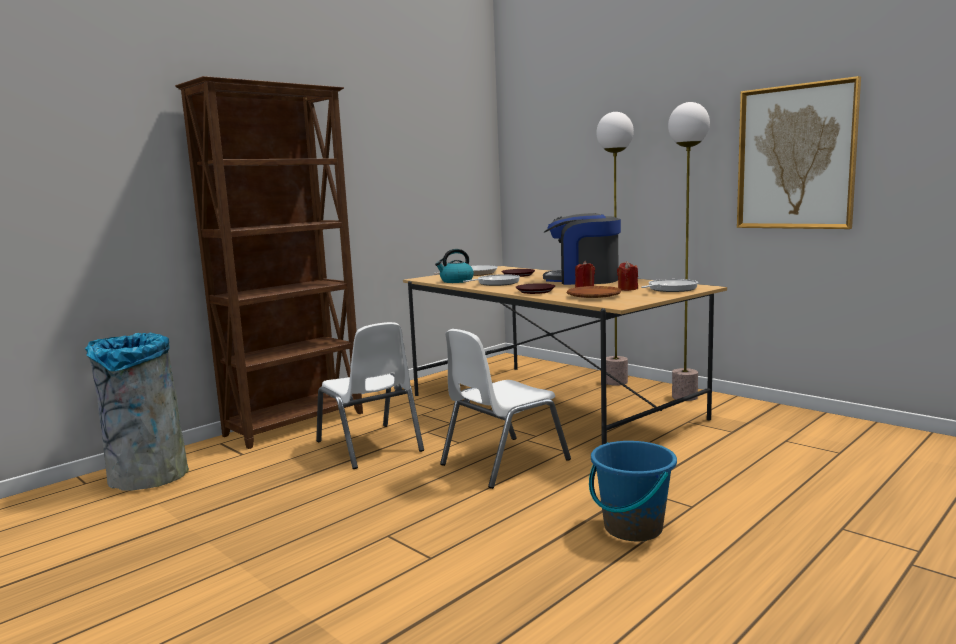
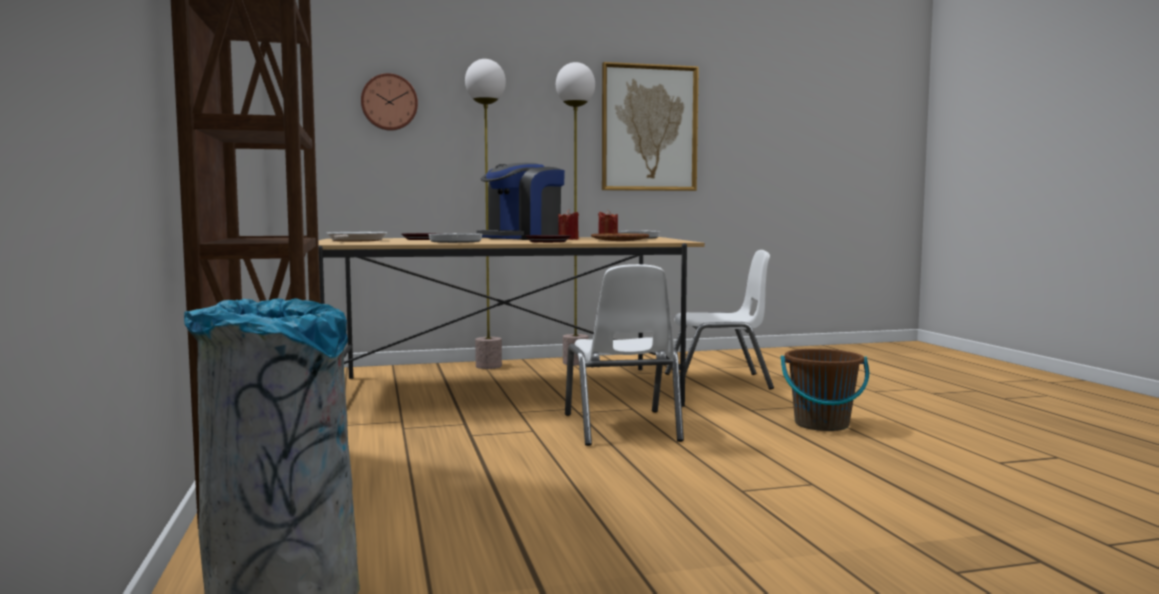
camera: 60 degrees left, 5 degrees down
white chair [316,322,424,469] -> white chair moved to [665,250,774,389]
kettle [435,249,474,283] -> none
blue bucket [589,441,677,541] -> brown bucket [781,349,869,431]
none -> wall clock [361,73,418,131]

